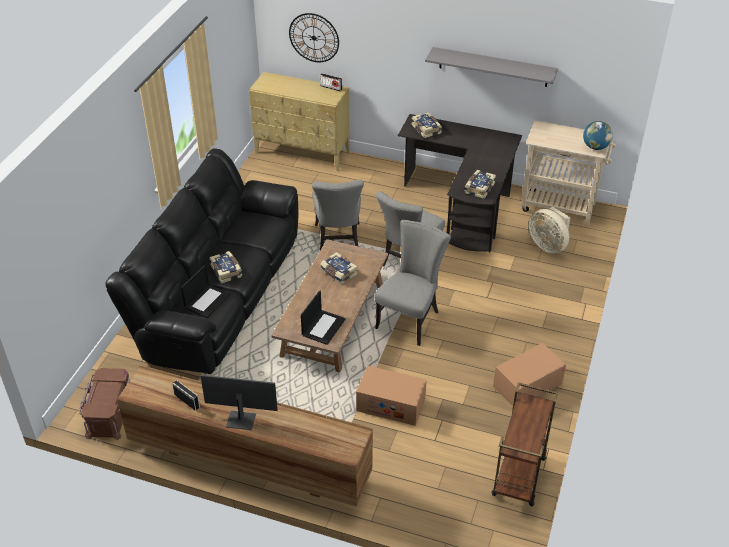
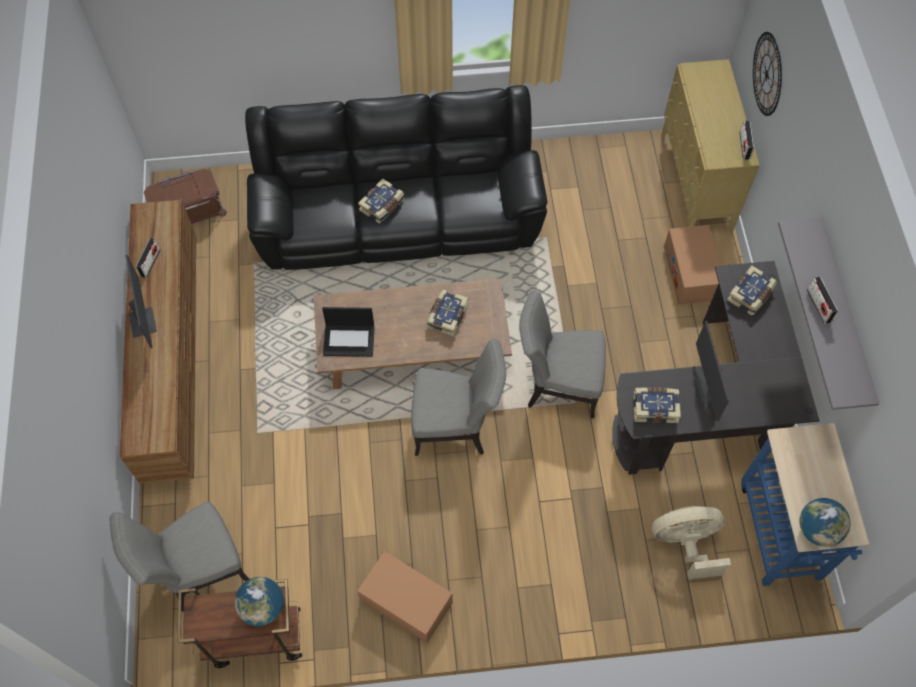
camera: 65 degrees right, 20 degrees up
laptop [181,265,231,318] -> none
grey chair [312,179,364,250] -> grey chair moved to [110,501,249,612]
cardboard box [356,365,427,426] -> cardboard box moved to [664,225,721,305]
beige cart [521,120,616,226] -> blue cart [741,423,869,586]
beige fan [528,207,571,254] -> beige fan turned 60 degrees clockwise [652,506,731,580]
none -> globe [235,577,284,626]
none -> monitor [694,321,729,421]
none -> radio [807,276,838,324]

